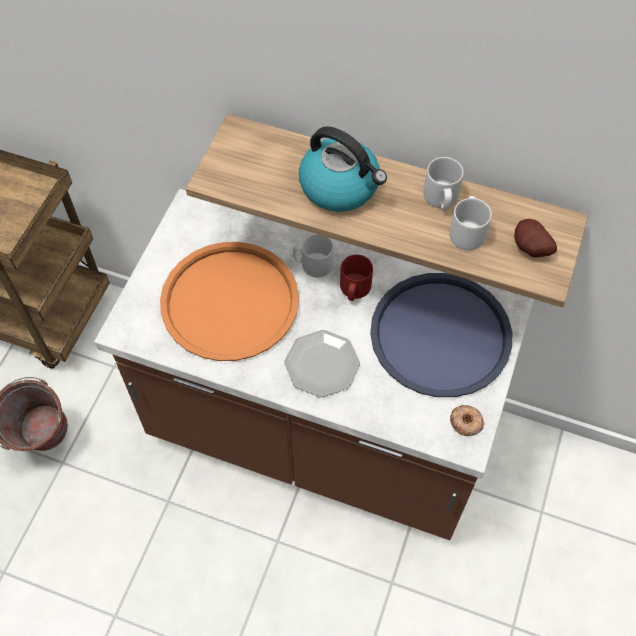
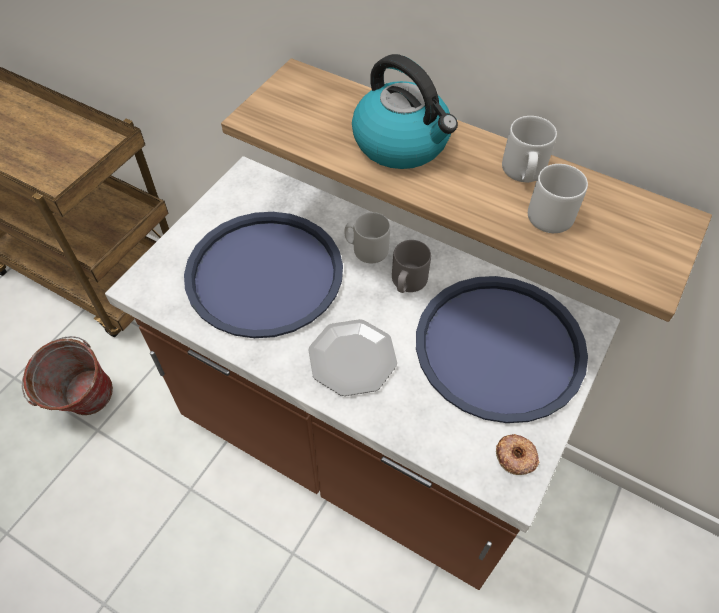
camera: 10 degrees right, 5 degrees down
orange tray [160,242,299,361] -> blue tray [184,212,343,338]
red mug [340,254,373,301] -> grey mug [392,240,431,293]
potato [514,219,557,258] -> none

